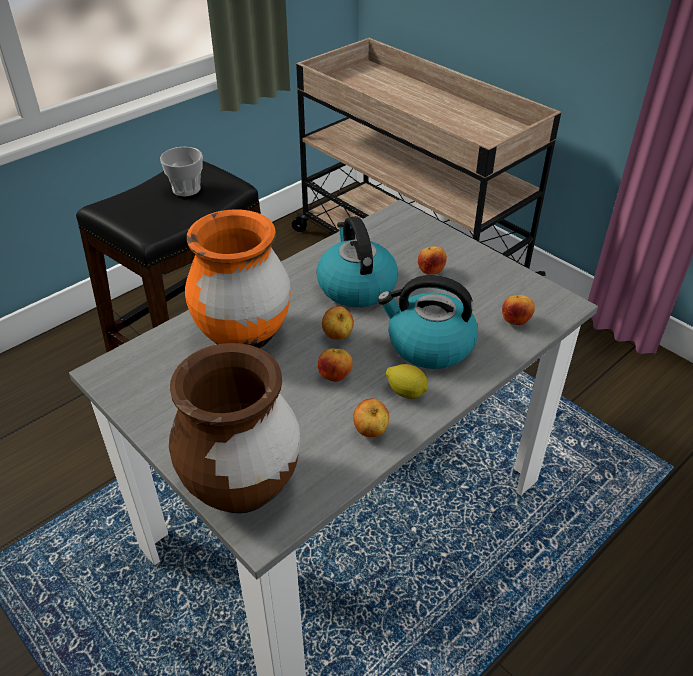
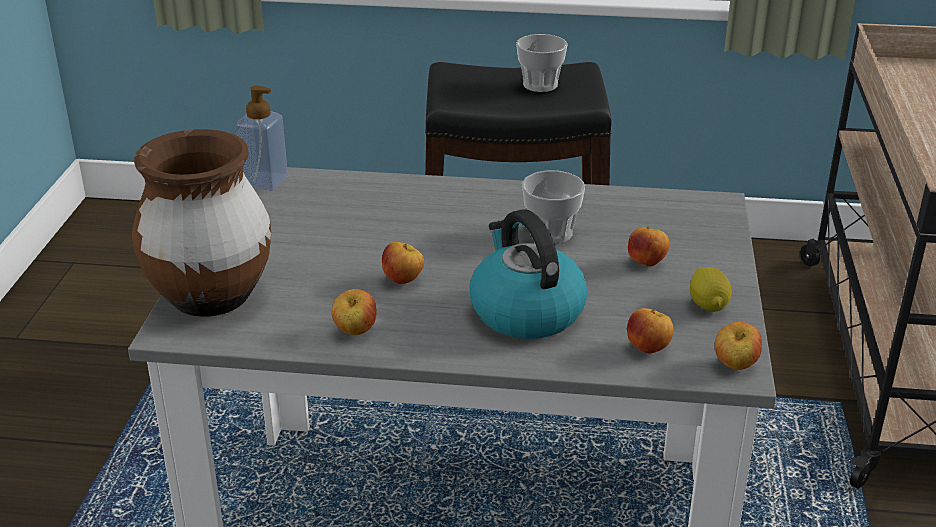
camera: 50 degrees right, 10 degrees down
orange vase [185,209,291,348] -> none
kettle [316,216,398,307] -> cup [522,171,585,244]
apple [322,306,354,340] -> apple moved to [715,322,762,370]
lemon [386,364,427,399] -> lemon moved to [690,267,732,312]
none -> soap dispenser [236,85,288,191]

